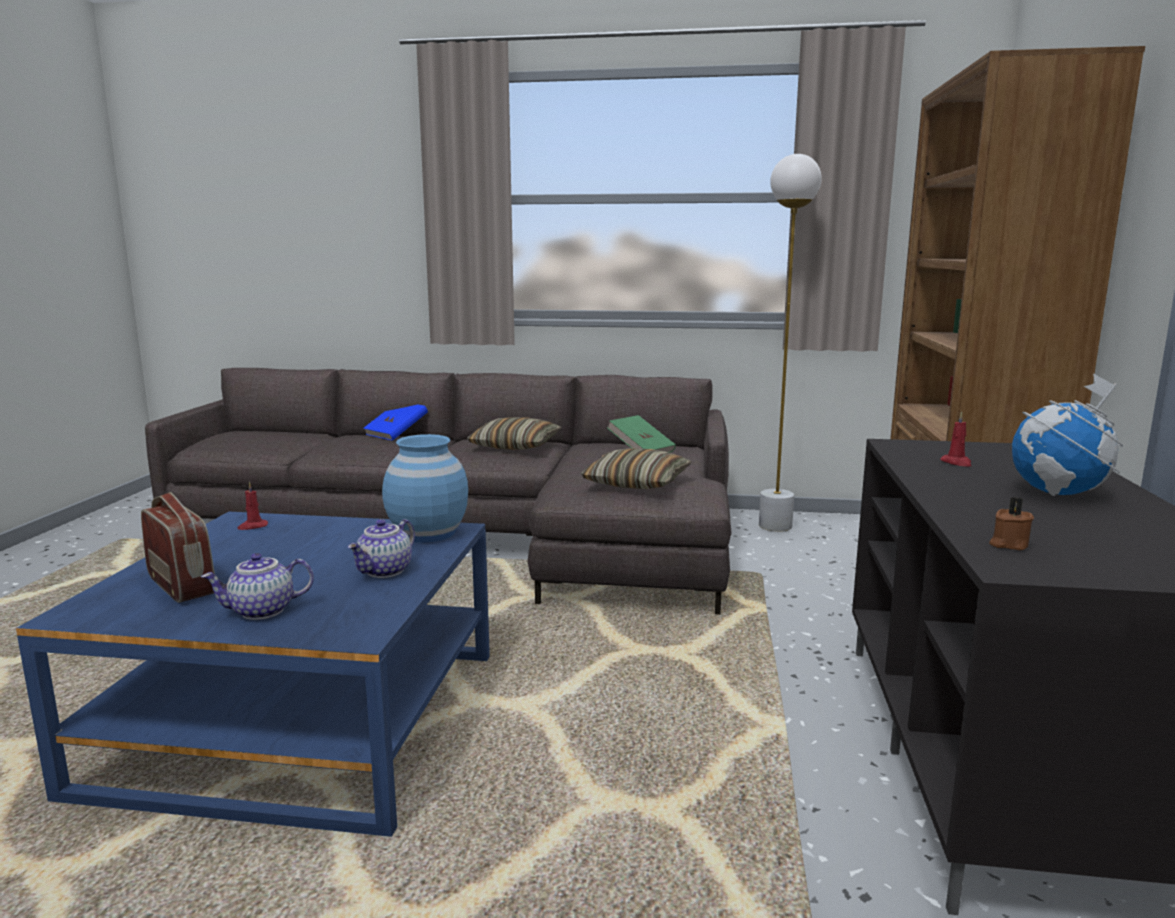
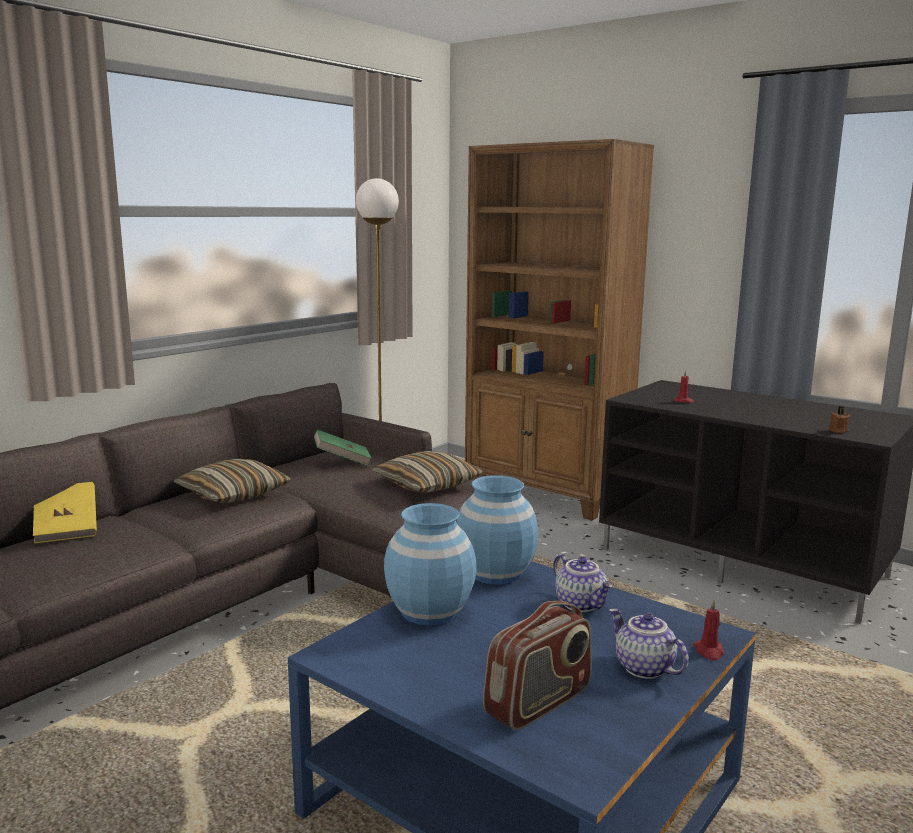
camera: 60 degrees left, 0 degrees up
radio [141,492,215,603] -> radio turned 150 degrees clockwise [483,601,592,731]
teapot [201,553,314,620] -> teapot turned 135 degrees clockwise [609,608,689,679]
red candle [237,482,268,530] -> red candle moved to [693,599,724,661]
blue book [363,404,428,441] -> yellow book [33,482,97,544]
globe [1012,374,1123,496] -> none
none -> blue vase [384,503,477,625]

